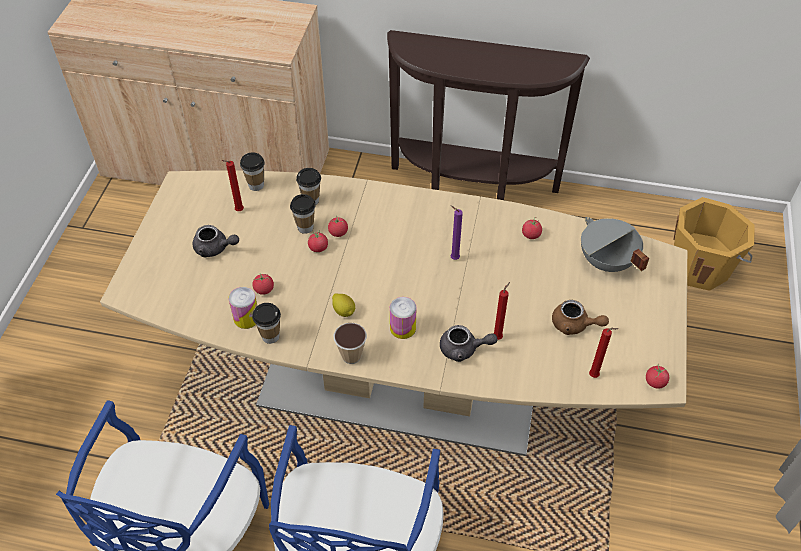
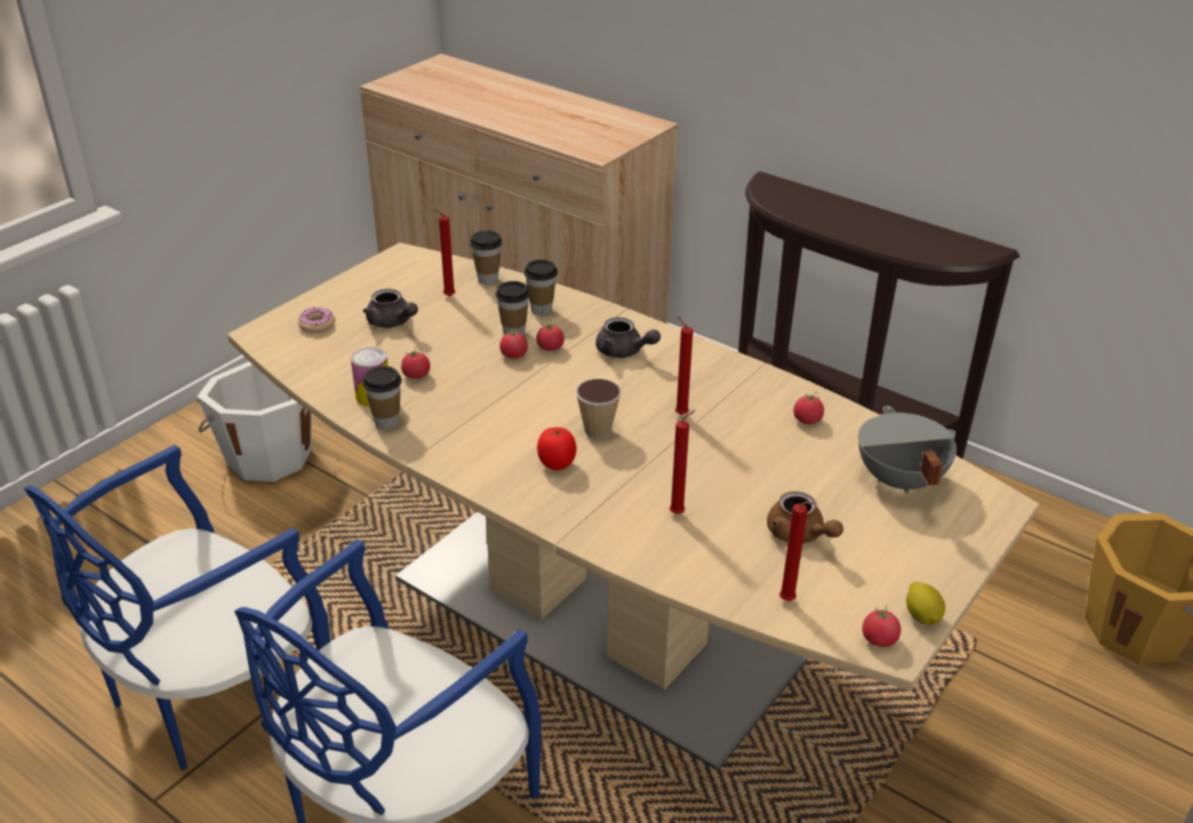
camera: 25 degrees right, 15 degrees down
lemon [332,293,355,317] -> lemon moved to [906,582,945,625]
cup [334,323,367,364] -> cup moved to [576,379,621,439]
can [390,297,416,339] -> tomato [537,427,576,470]
grey teapot [440,325,497,362] -> grey teapot moved to [596,317,661,358]
purple candle [450,205,463,260] -> red candle [675,316,693,415]
none -> white bucket [197,361,312,482]
none -> donut [298,308,335,333]

